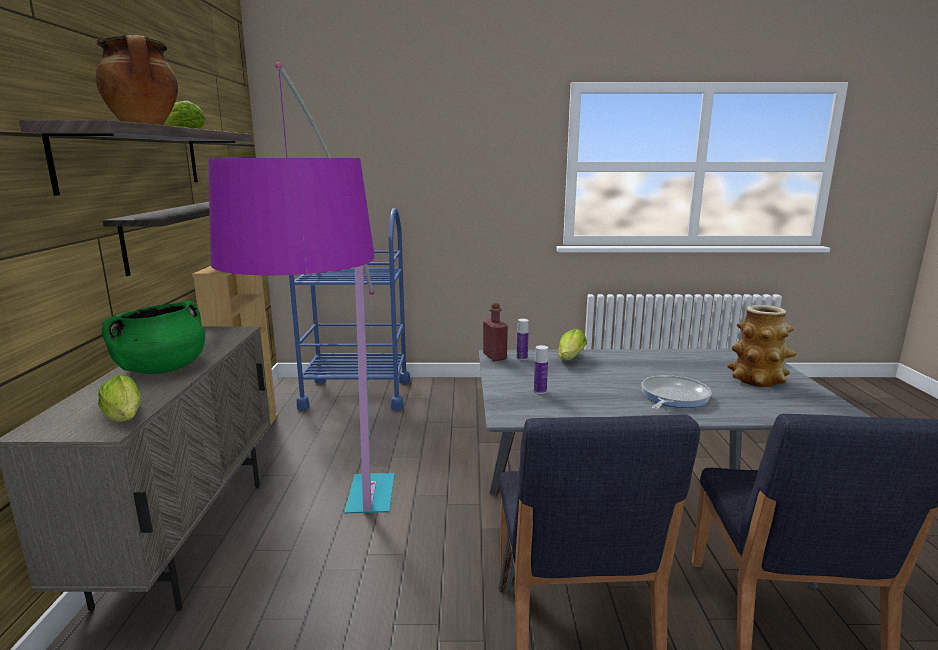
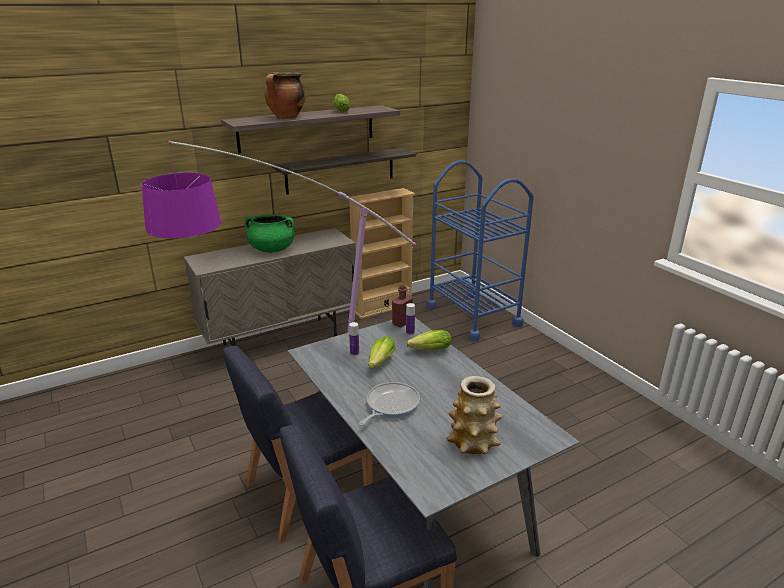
camera: 60 degrees right, 10 degrees up
lettuce [98,375,141,422] -> lettuce moved to [369,336,395,369]
frying pan [641,375,712,410] -> frying pan turned 60 degrees counterclockwise [359,382,420,425]

